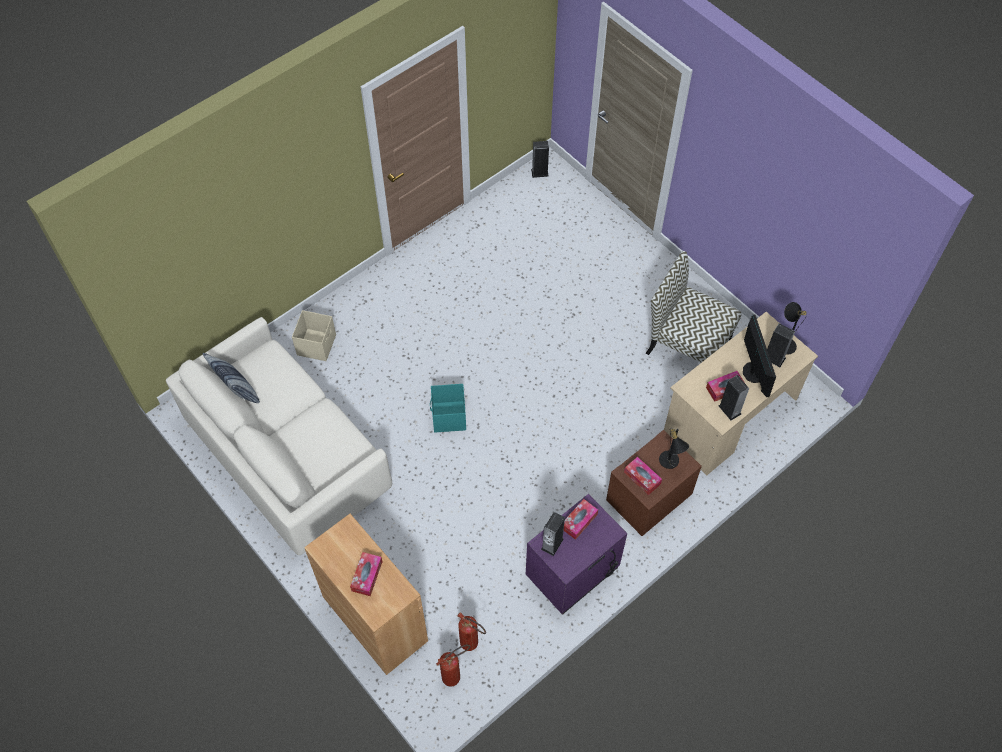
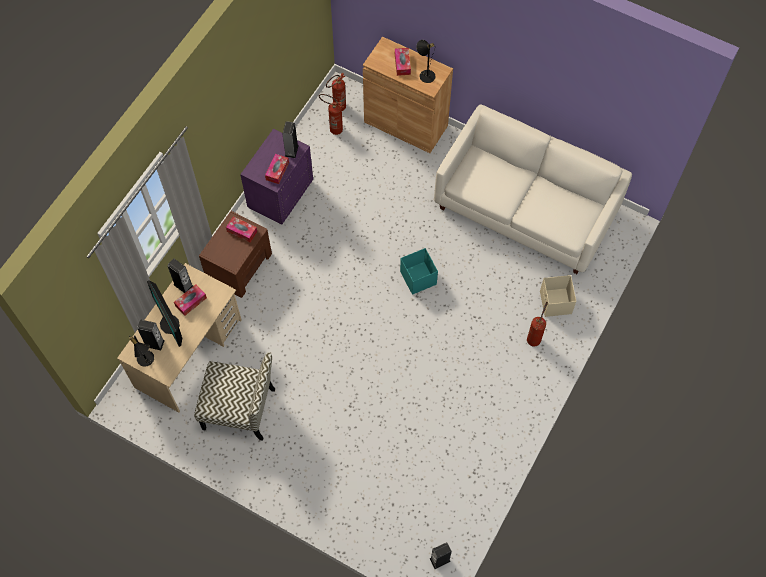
camera: 160 degrees right, 5 degrees up
pillow [203,353,260,403] -> none
black table lamp [659,427,689,469] -> black table lamp moved to [416,40,436,83]
none -> fire extinguisher [527,302,548,346]

